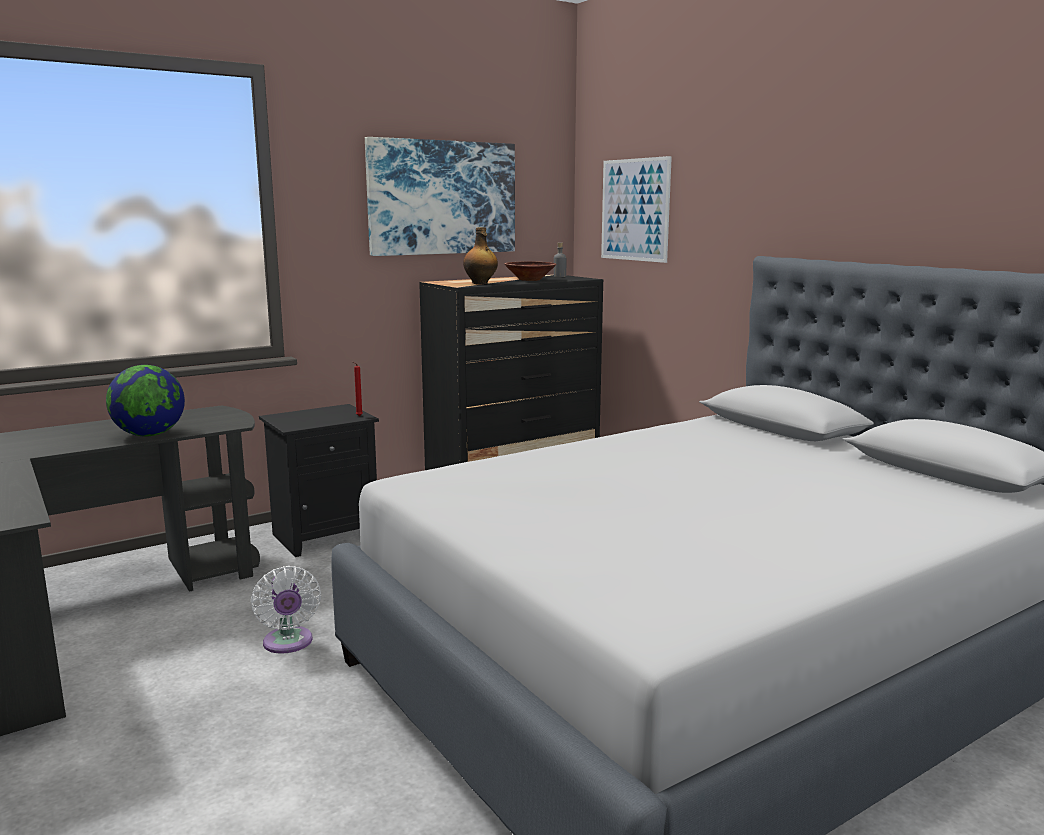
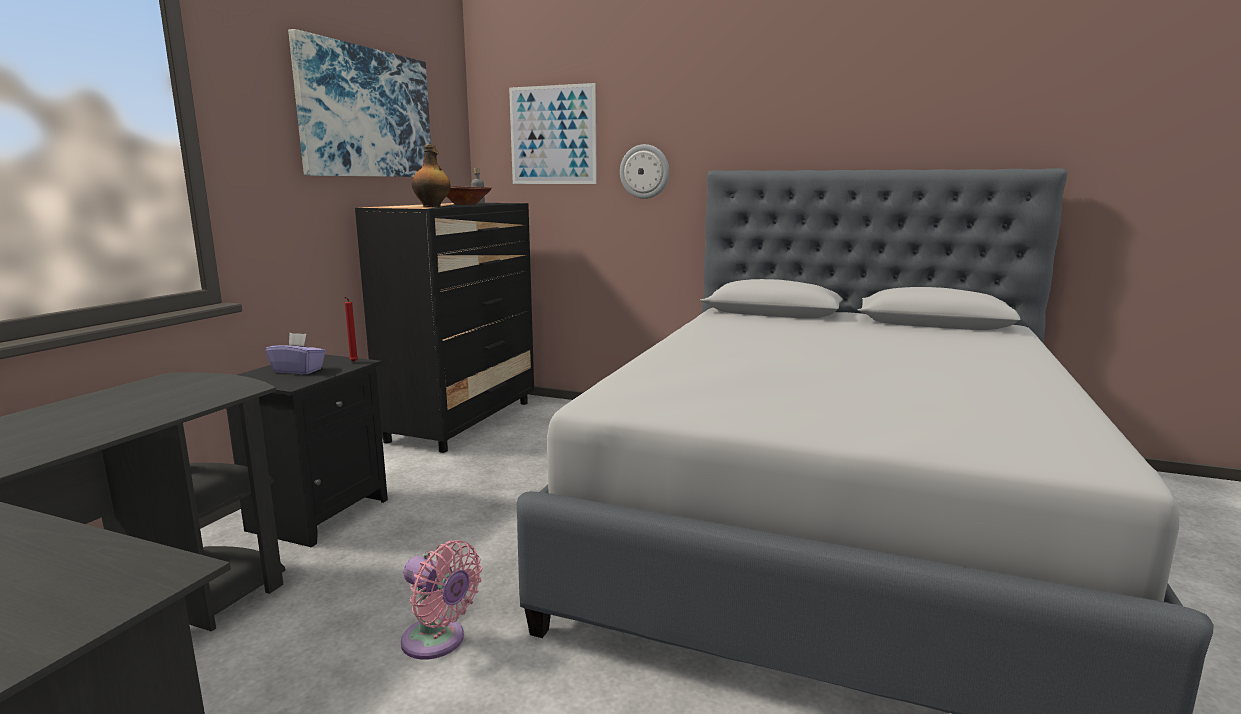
camera: 35 degrees left, 0 degrees up
globe [106,365,185,437] -> none
white fan [251,566,321,654] -> pink fan [401,540,482,659]
none -> purple tissue box [265,333,326,374]
none -> wall clock [620,144,669,199]

